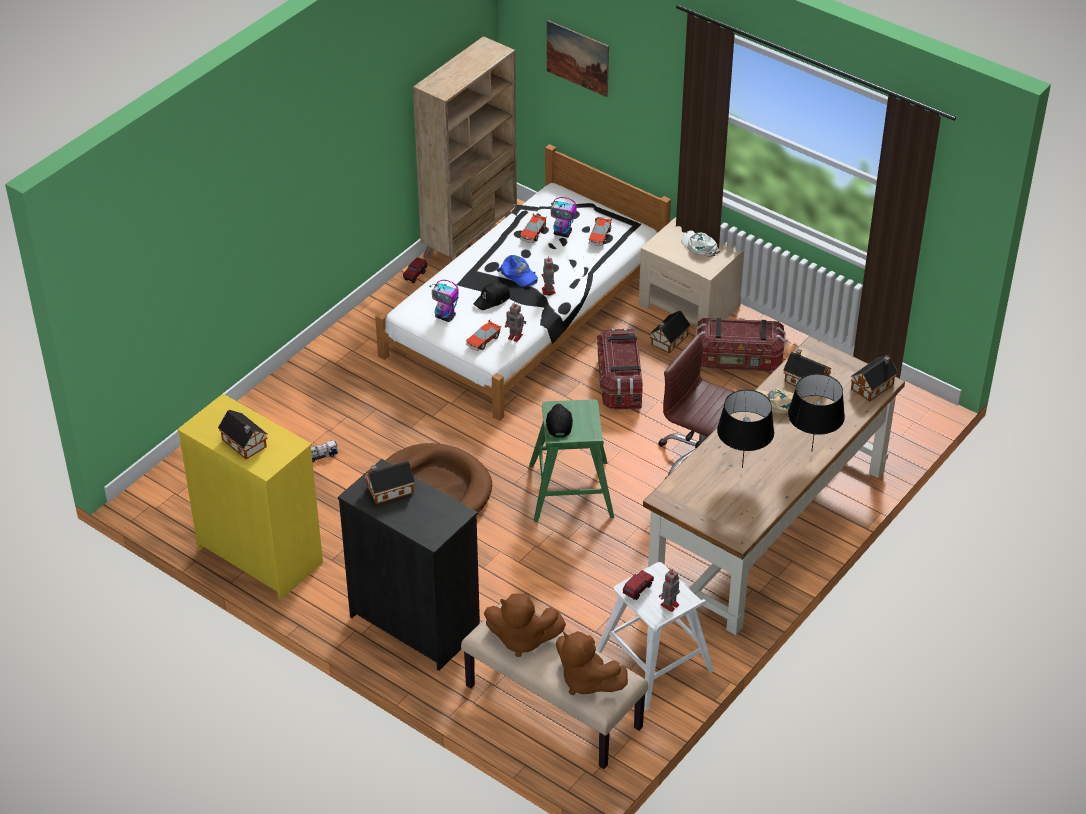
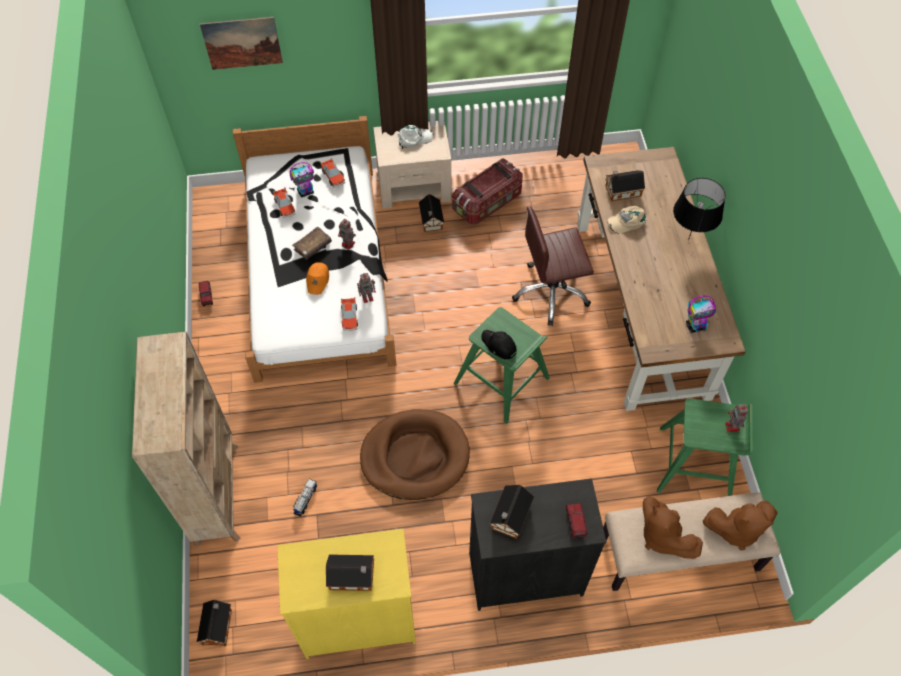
camera: 45 degrees left, 15 degrees up
beige bookcase [413,36,517,262] -> beige bookcase moved to [132,332,240,547]
toy robot [429,280,459,322] -> toy robot moved to [686,295,716,333]
black cap [473,282,510,310] -> orange cap [306,262,329,295]
brown plush toy [484,593,566,657] -> brown plush toy turned 90 degrees clockwise [643,496,703,559]
blue cap [496,255,538,287] -> brown book [292,226,332,260]
white stool [596,562,714,711] -> green stool [657,398,753,496]
storage box [597,328,643,410] -> none
toy truck [623,570,654,600] -> toy truck moved to [566,503,587,538]
white cap [681,231,721,257] -> white cap turned 150 degrees clockwise [398,125,433,149]
black table lamp [717,390,774,468] -> none
toy house [850,355,898,402] -> toy house moved to [197,600,232,646]

